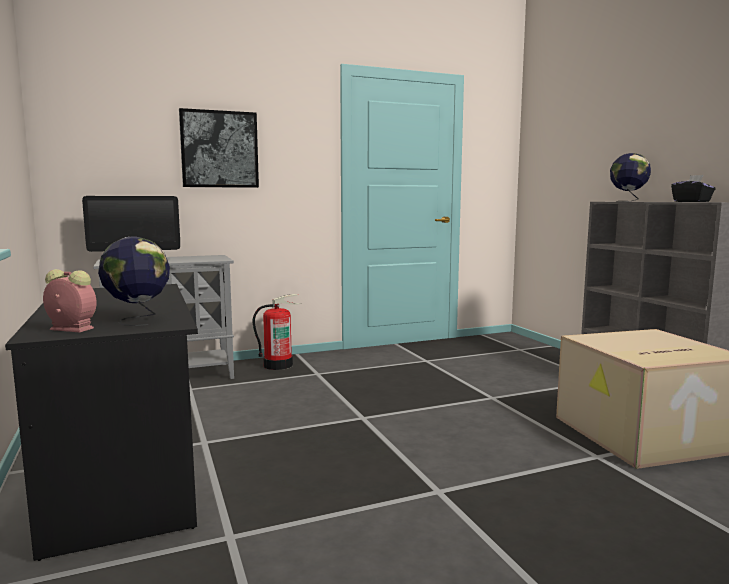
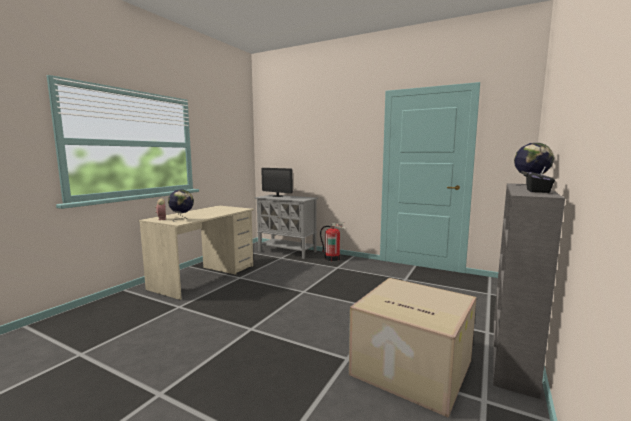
camera: 50 degrees right, 0 degrees up
black desk [5,284,198,561] -> beige desk [139,206,254,300]
picture [179,108,259,188] -> none

